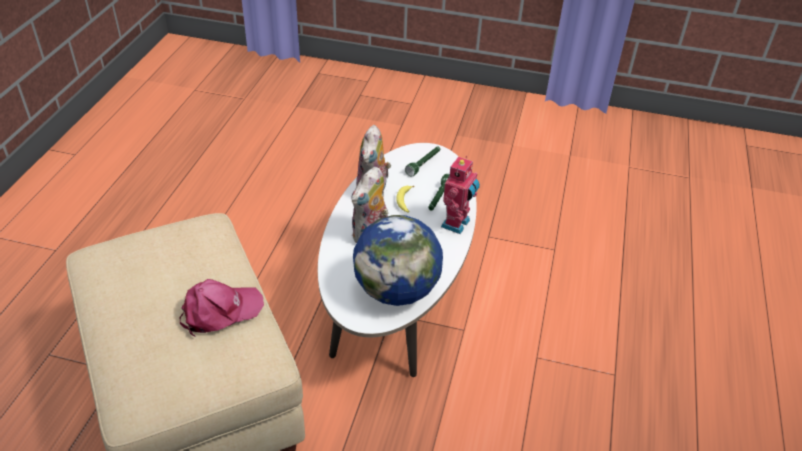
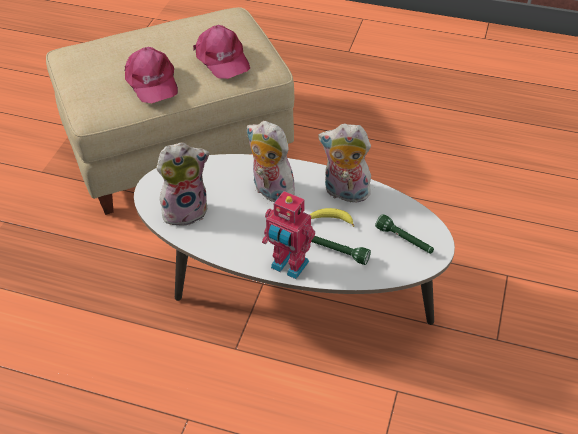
camera: 95 degrees right, 5 degrees up
globe [353,215,443,306] -> plush toy [156,142,209,226]
none -> pink cap [193,25,250,79]

